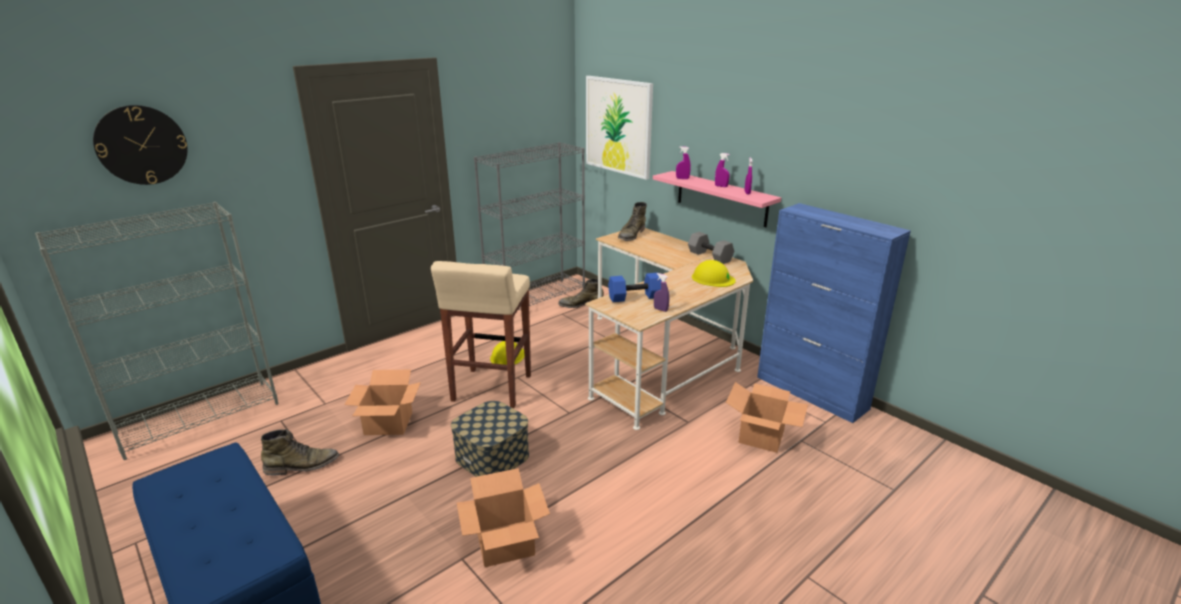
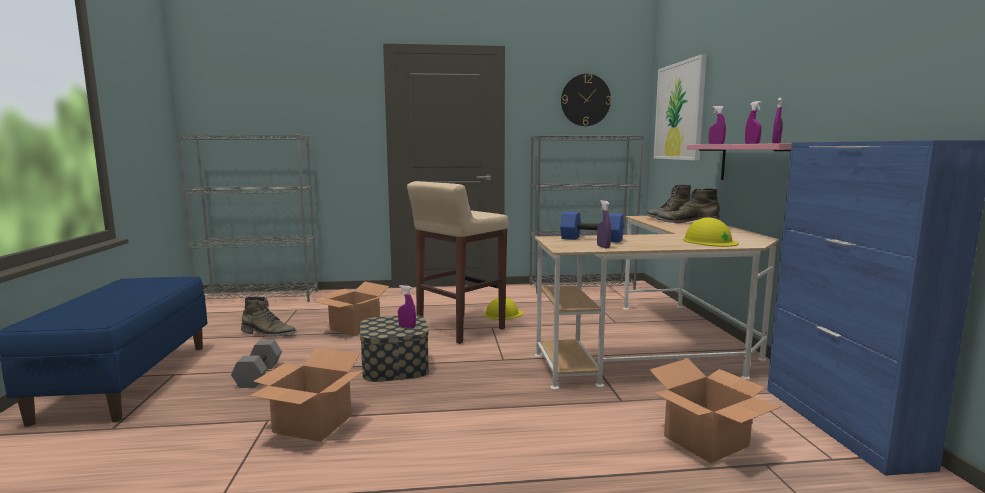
camera: 35 degrees right, 15 degrees down
wall clock [93,105,188,185] -> wall clock moved to [561,74,611,126]
green boot [558,278,604,308] -> green boot moved to [656,188,720,223]
grey dumbbell [688,232,734,264] -> grey dumbbell moved to [231,340,282,388]
none -> purple spray bottle [398,285,416,328]

